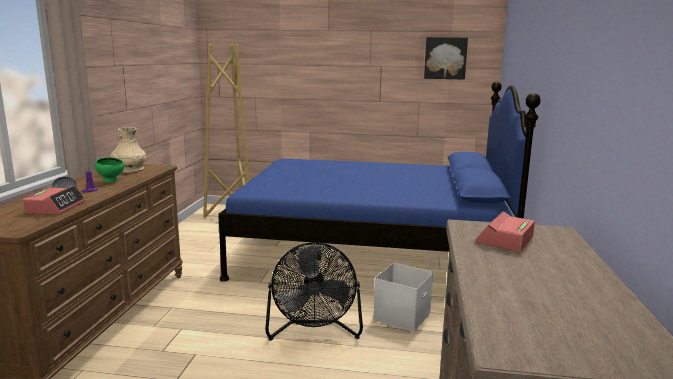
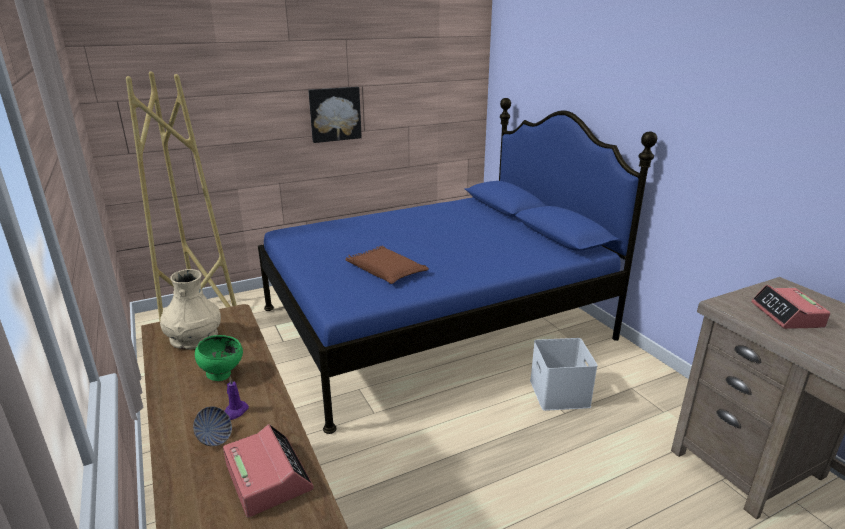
camera: 35 degrees left, 10 degrees up
black fan [265,242,363,341] -> none
picture [424,37,468,80] -> picture moved to [308,87,362,143]
none -> brown pillow [345,246,429,284]

